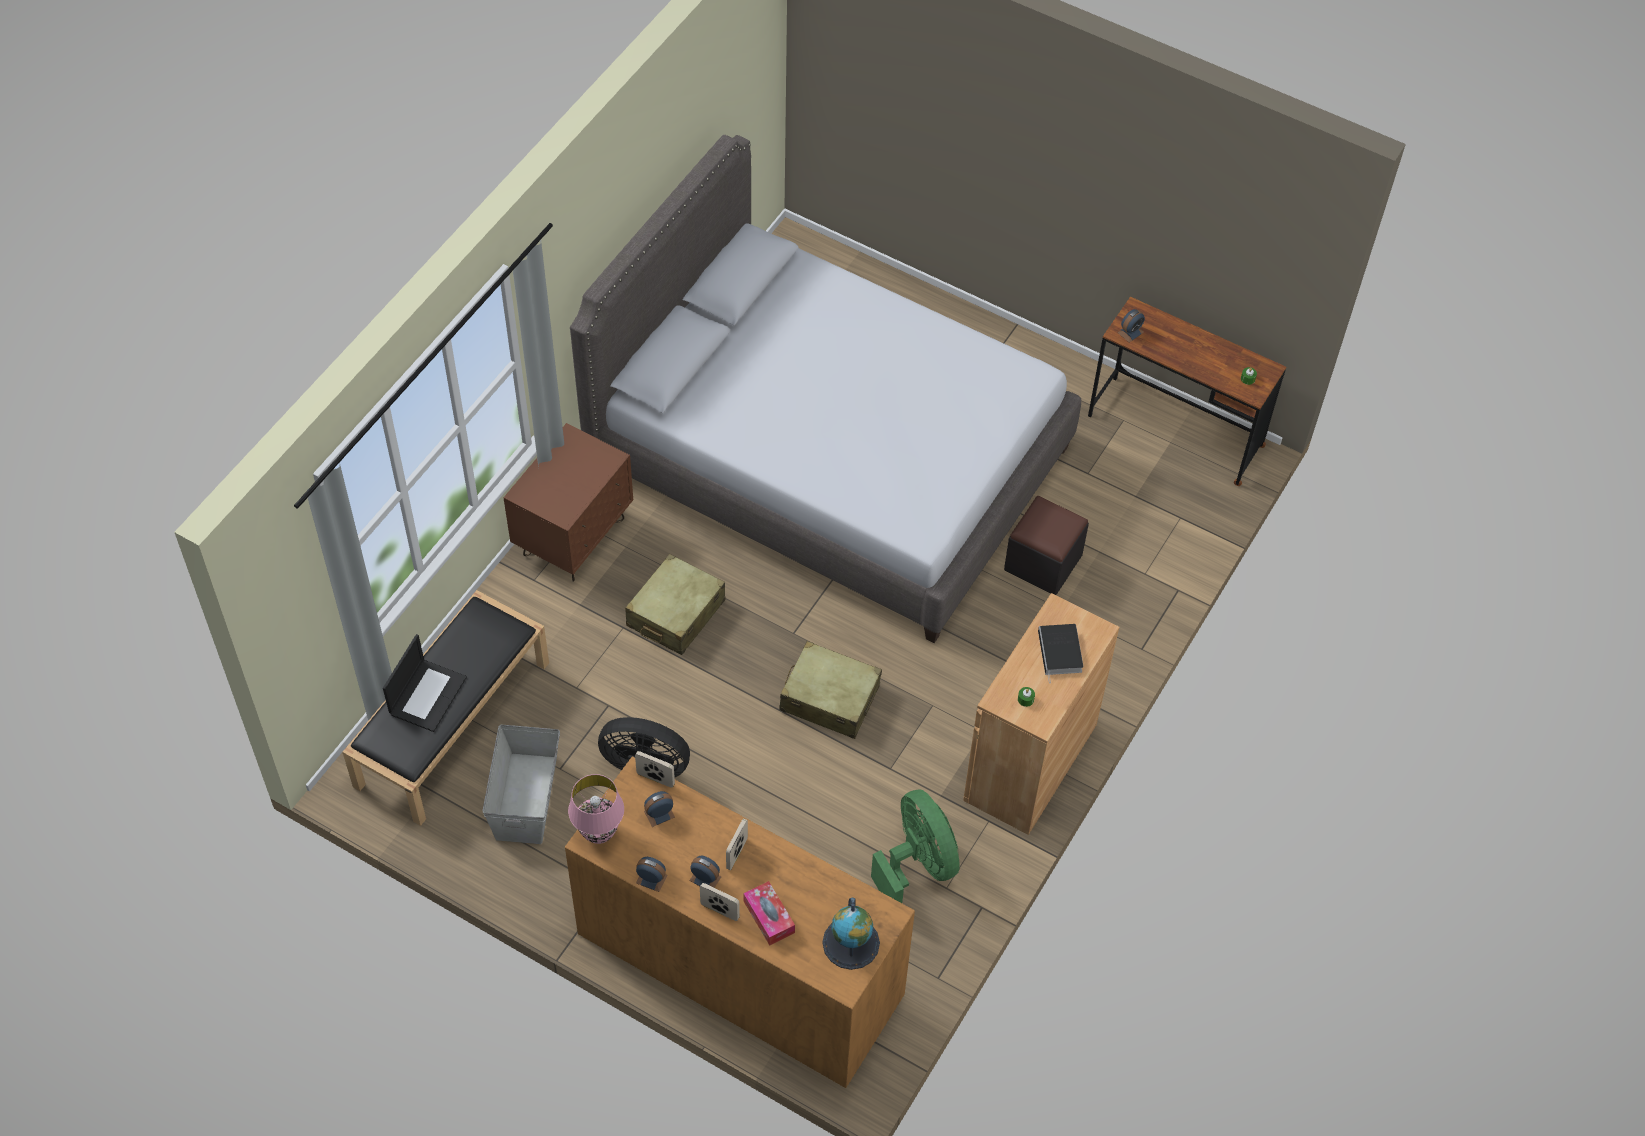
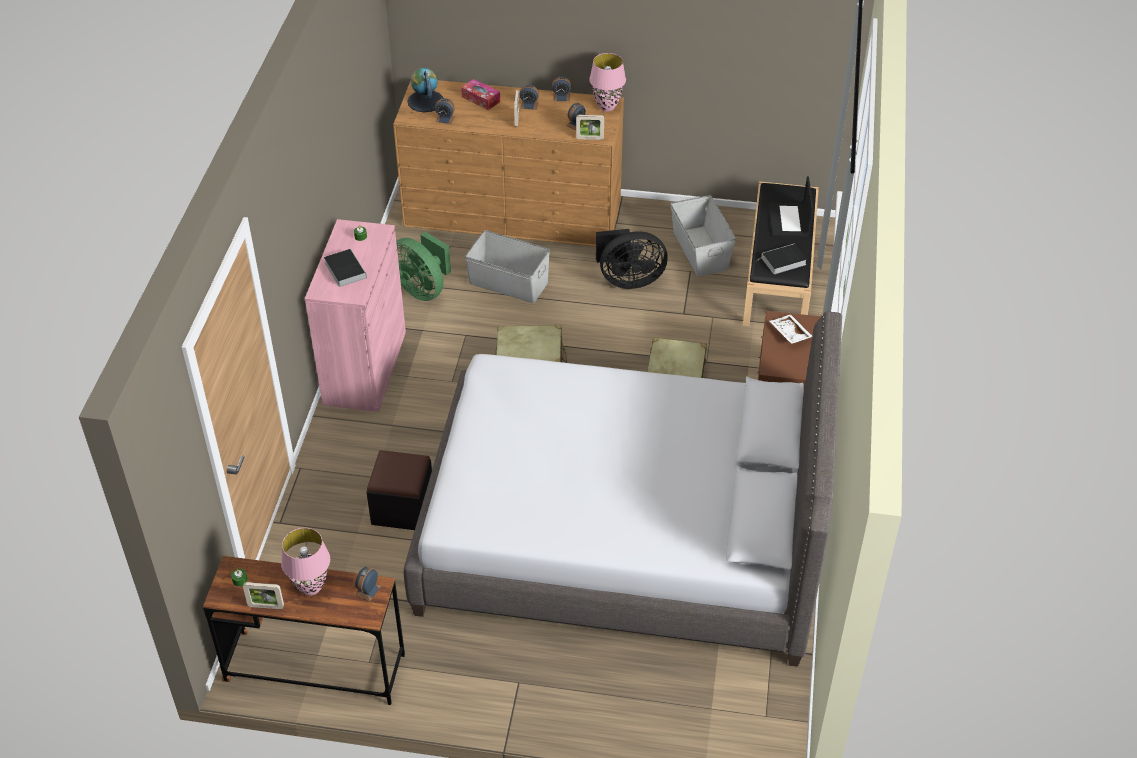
camera: 160 degrees right, 10 degrees down
picture frame [700,883,740,921] -> picture frame moved to [243,582,284,609]
brown cabinet [963,593,1119,835] -> pink cabinet [305,219,406,412]
none -> pink table lamp [281,528,330,596]
none -> alarm clock [435,98,455,124]
none -> grey storage box [465,230,550,303]
none -> book [756,243,807,274]
none -> white tray [770,314,812,344]

